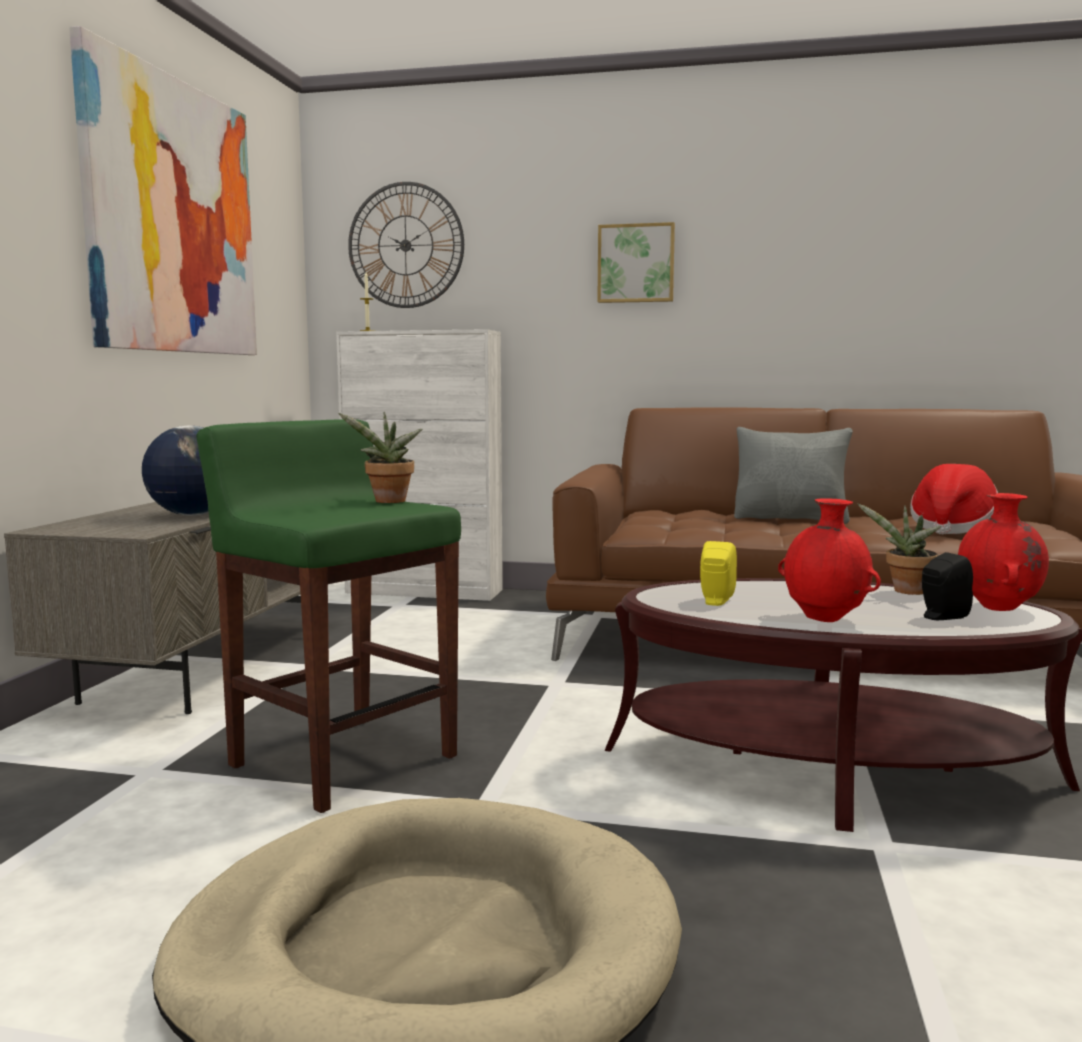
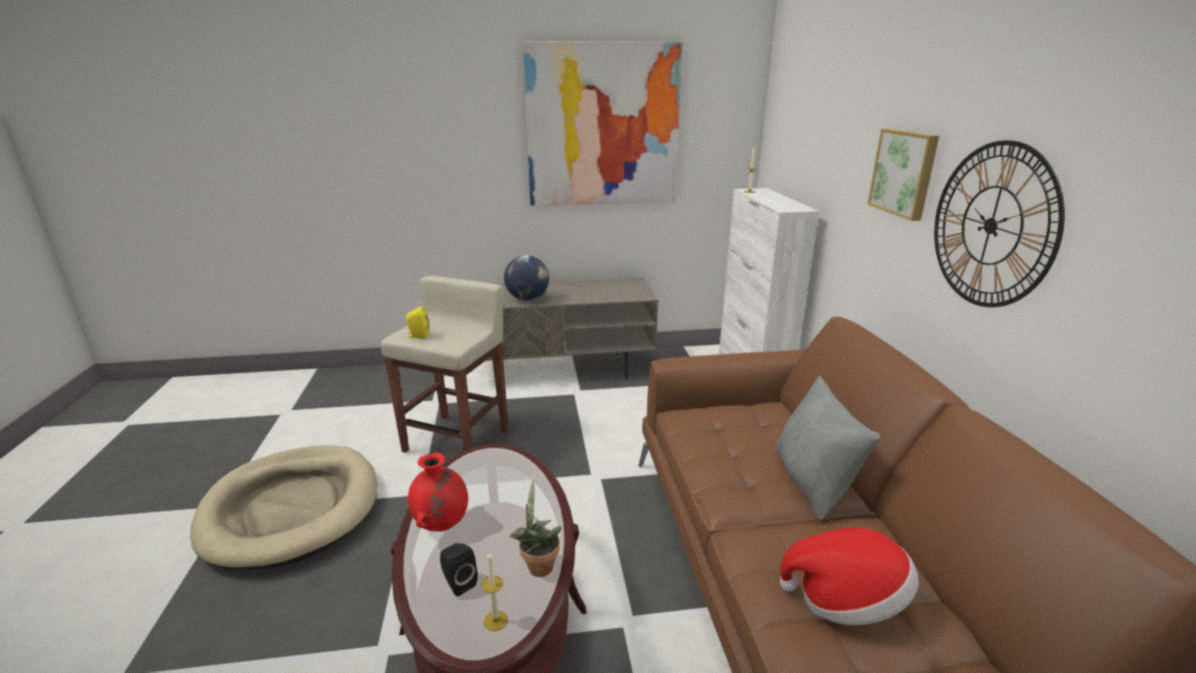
camera: 70 degrees right, 15 degrees up
green stool [196,419,461,813] -> beige stool [381,276,508,453]
potted plant [338,412,423,503] -> none
wall clock [348,182,464,308] -> wall clock moved to [934,140,1065,307]
yellow speaker [700,541,737,606] -> yellow speaker moved to [406,306,429,339]
red vase [958,493,1049,611] -> candle [482,552,508,631]

